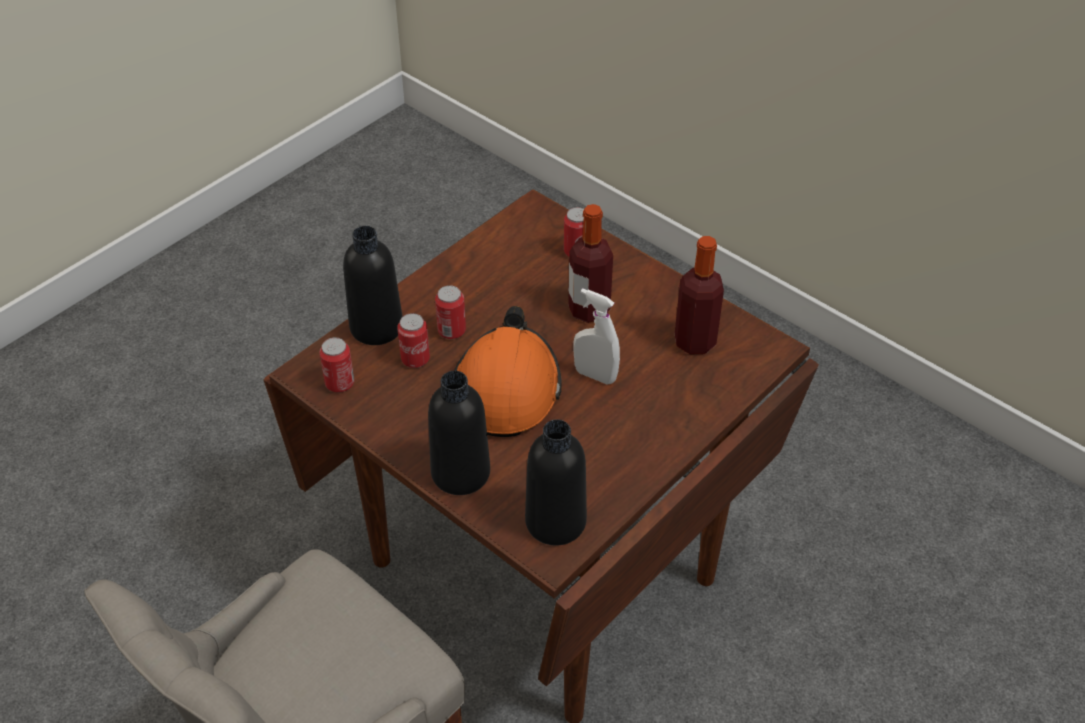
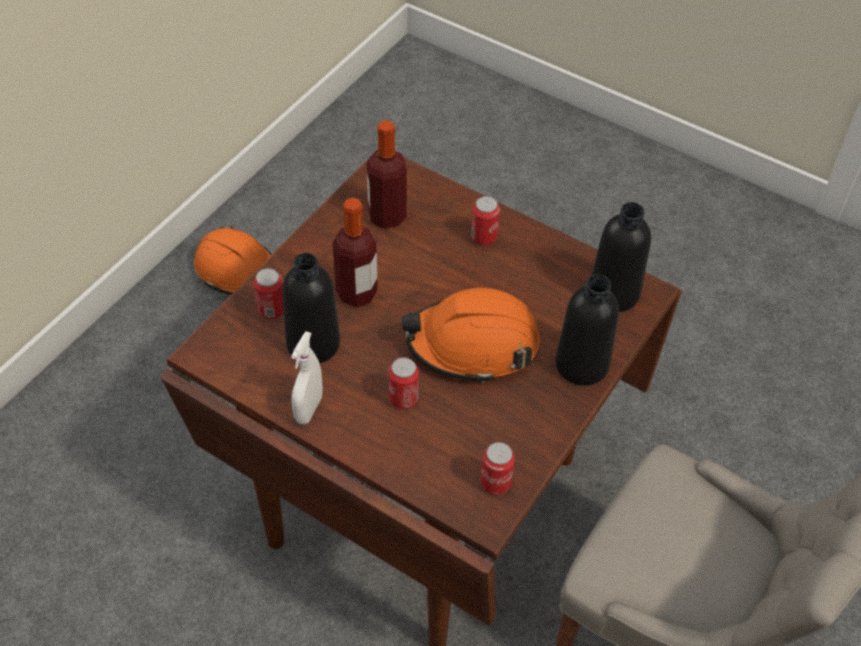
camera: 100 degrees left, 5 degrees up
black bottle [343,226,403,345] -> black bottle moved to [282,253,340,363]
can [397,313,430,368] -> can moved to [471,196,500,246]
white spray bottle [573,288,620,385] -> white spray bottle moved to [291,331,323,425]
none -> orange hard hat [194,226,272,295]

